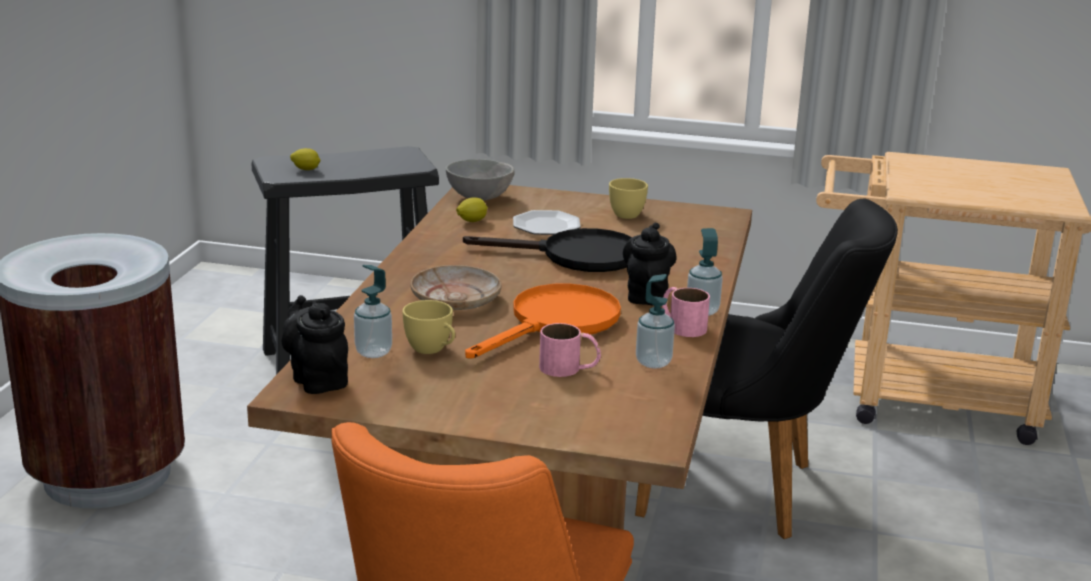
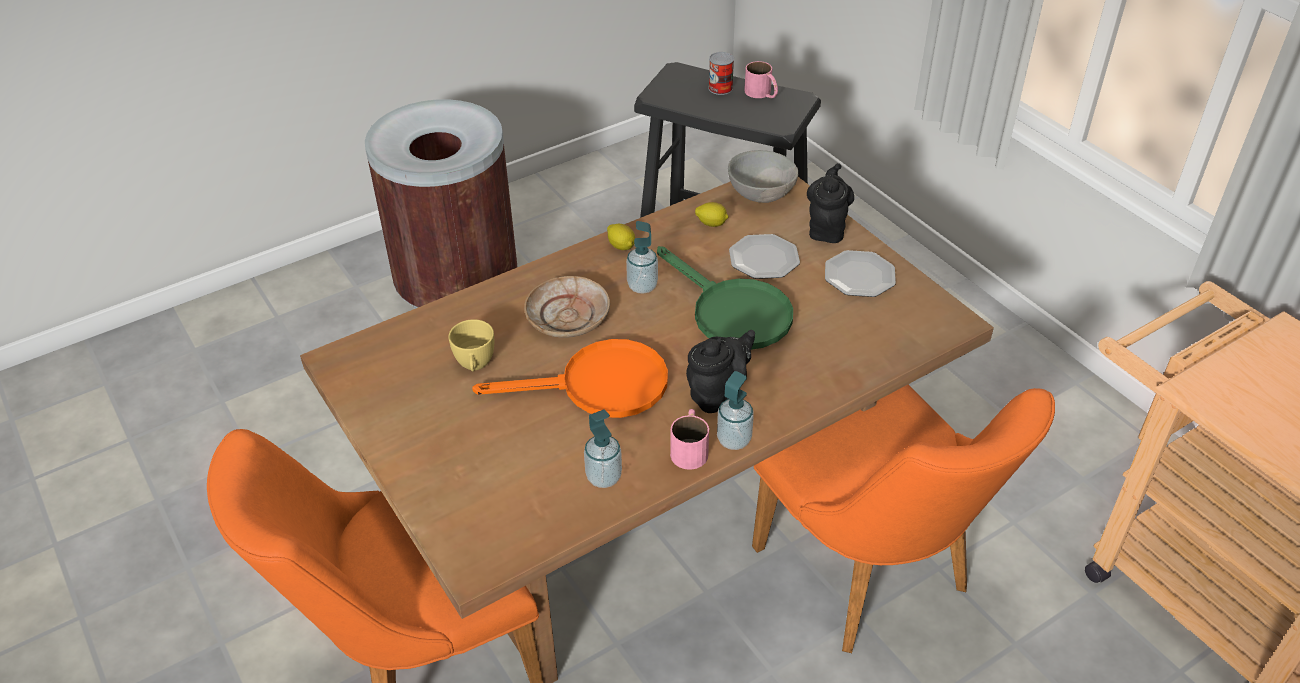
camera: 45 degrees right, 20 degrees up
black teapot [281,295,348,394] -> black teapot moved to [807,163,854,243]
lemon [290,148,320,170] -> lemon moved to [607,224,635,250]
soap dispenser [354,265,392,358] -> soap dispenser moved to [626,221,658,294]
black frying pan [463,228,632,272] -> green frying pan [657,246,793,350]
pink mug [539,323,601,377] -> pink mug moved to [744,61,778,98]
yellow cup [609,178,648,219] -> plate [825,250,896,297]
black chair [635,199,898,539] -> orange chair [752,384,1055,653]
none -> can [708,52,734,95]

